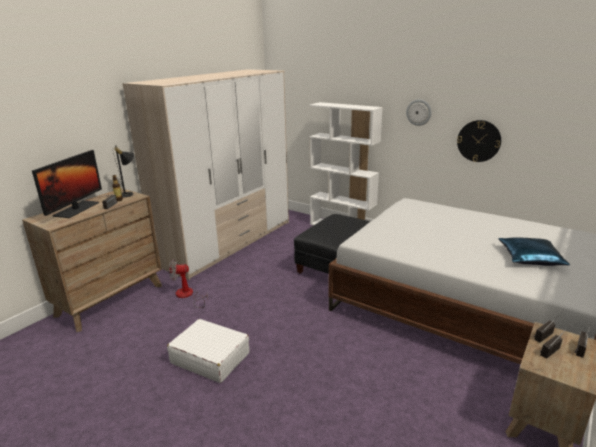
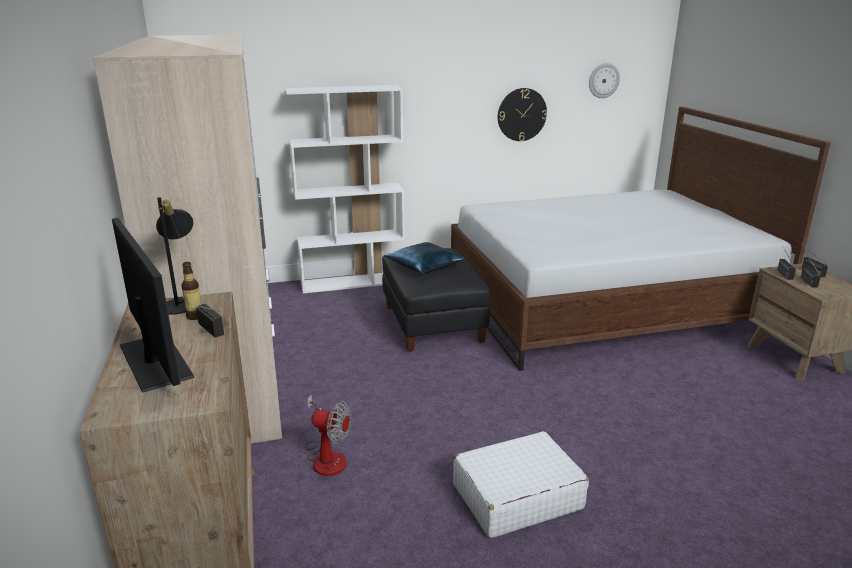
camera: 50 degrees left, 0 degrees up
fan [169,259,208,308] -> fan turned 105 degrees counterclockwise [305,395,352,476]
wall clock [406,99,432,126] -> wall clock moved to [589,63,620,98]
blue pillow [498,237,570,266] -> blue pillow moved to [384,242,465,273]

